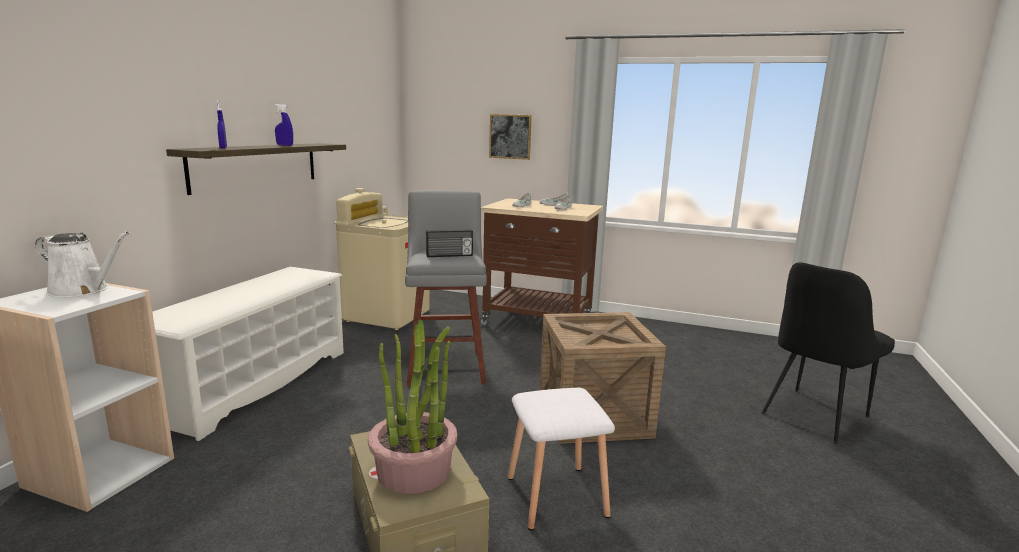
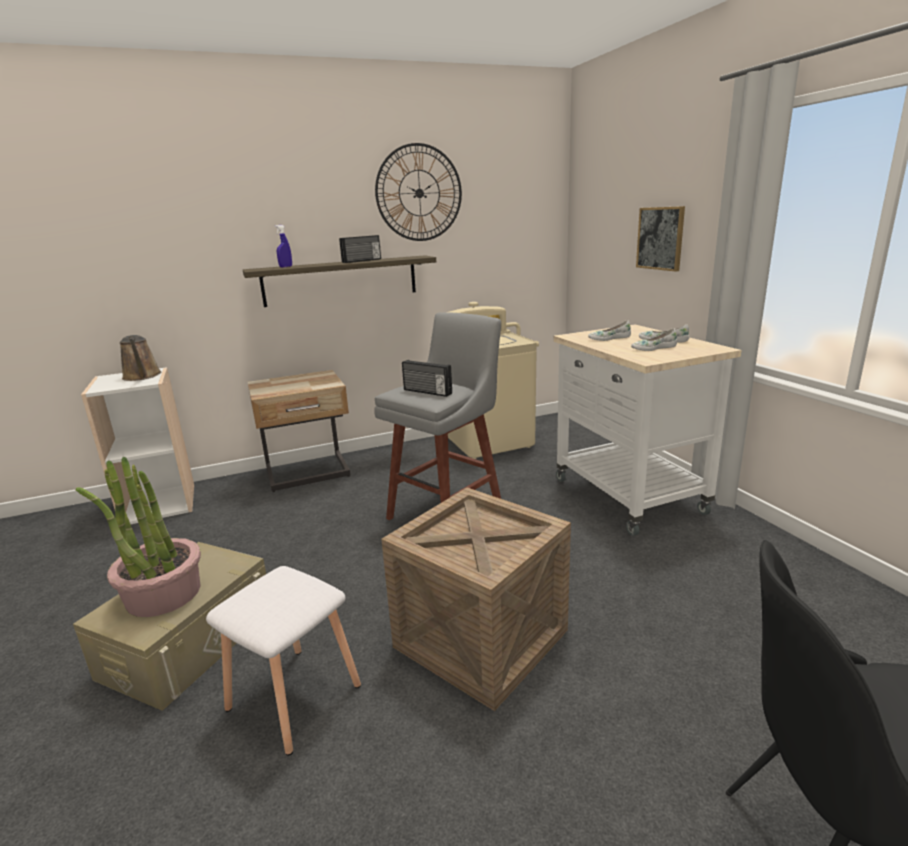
camera: 50 degrees right, 5 degrees up
white watering can [35,232,129,298] -> brown watering can [120,335,162,381]
white shoe rack [152,267,344,441] -> beige nightstand [248,370,350,492]
blue spray bottle [275,104,293,146] -> radio [339,235,381,263]
brown cart [479,198,603,326] -> white cart [554,325,742,536]
none -> wall clock [375,143,462,241]

